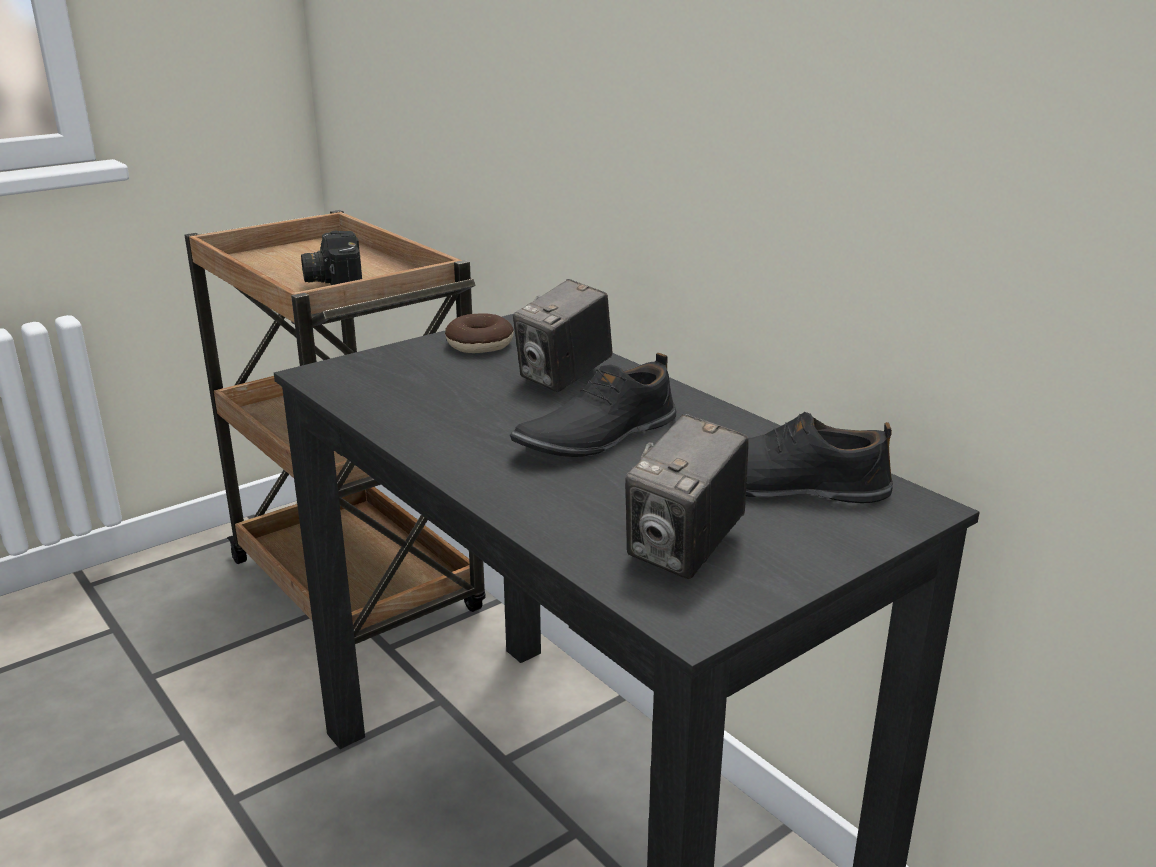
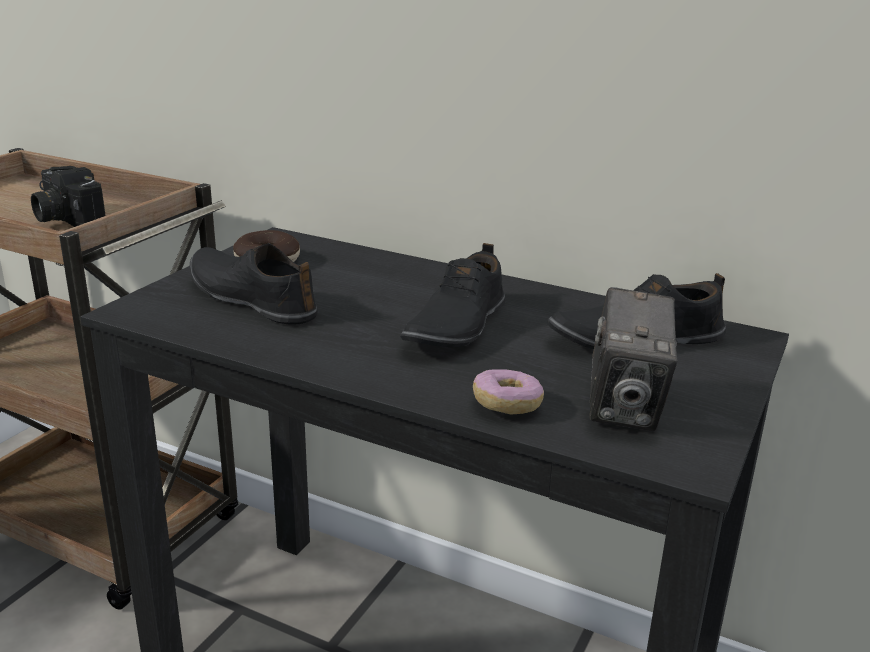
camera: 25 degrees left, 0 degrees up
camera [513,279,613,392] -> none
none -> black shoe [190,243,318,325]
none -> donut [473,369,544,414]

